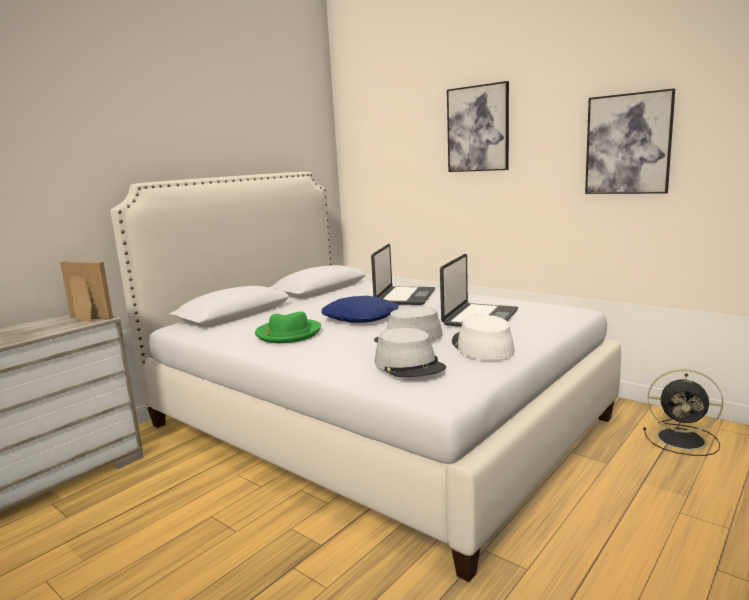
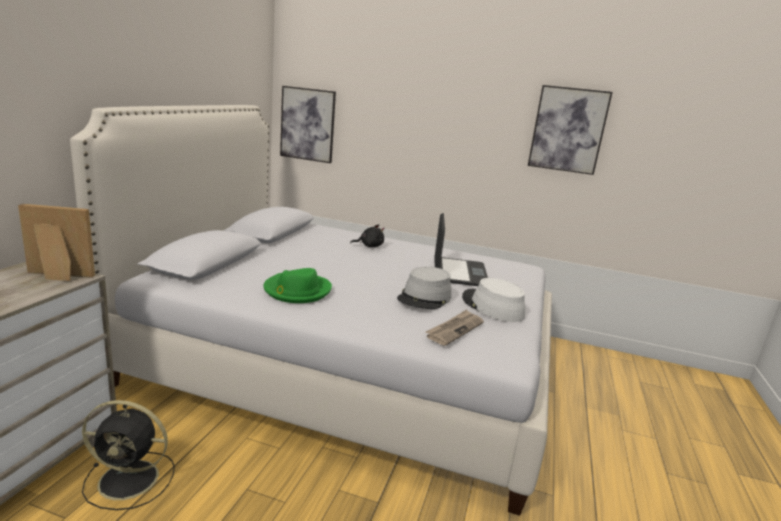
camera: 25 degrees left, 5 degrees up
blue pillow [321,296,399,323] -> none
laptop [371,244,435,305] -> black plush toy [350,224,384,247]
grey hat [375,328,446,378] -> newspaper [425,309,484,346]
picture [447,81,509,172] -> picture moved to [280,86,336,163]
black fan [643,369,723,456] -> black fan moved to [82,400,175,510]

